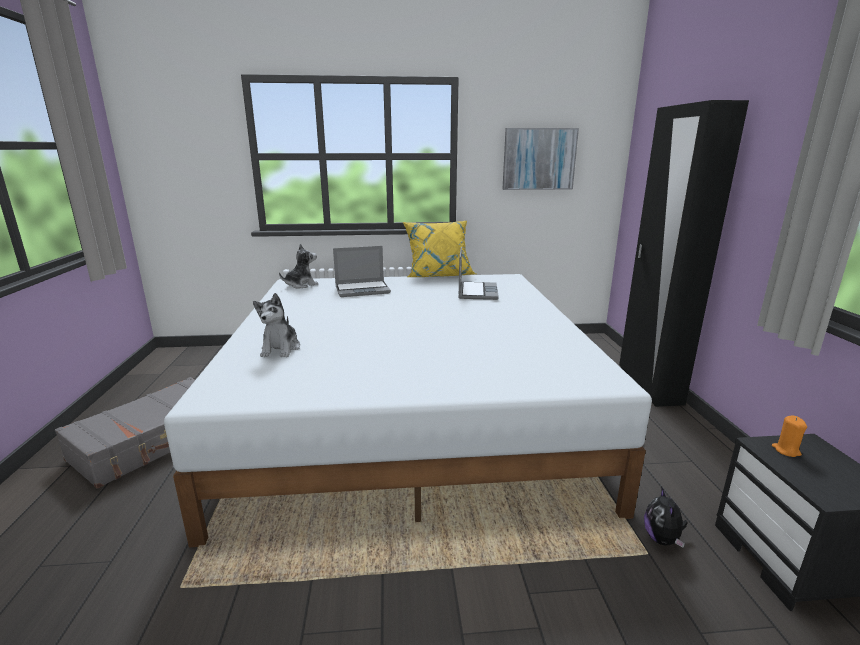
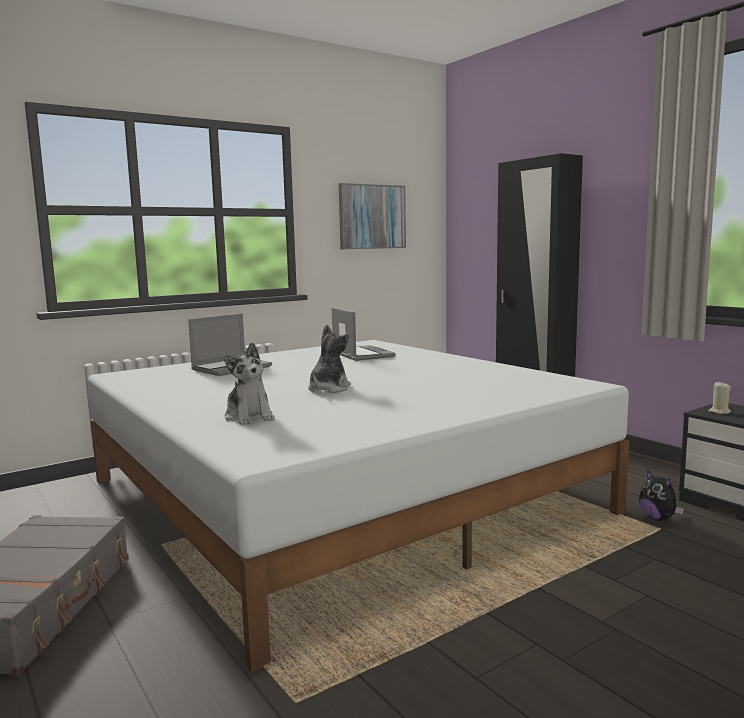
camera: 30 degrees left, 10 degrees down
plush toy [279,244,318,288] -> plush toy moved to [308,324,351,393]
yellow pillow [403,221,476,277] -> none
orange candle [772,415,807,457] -> beige candle [709,382,731,414]

